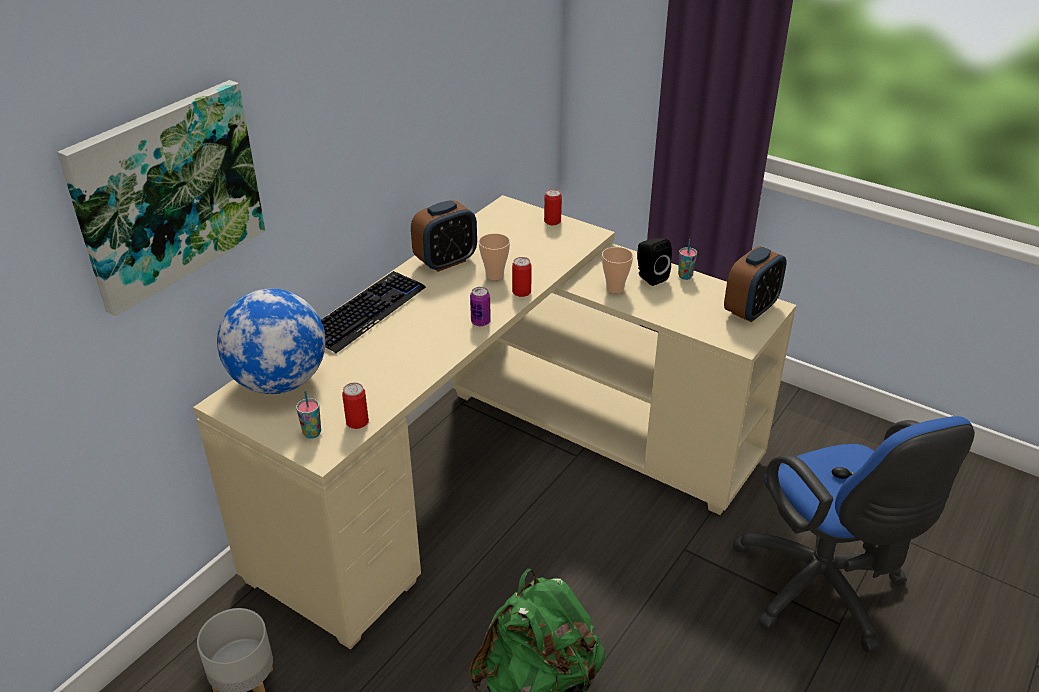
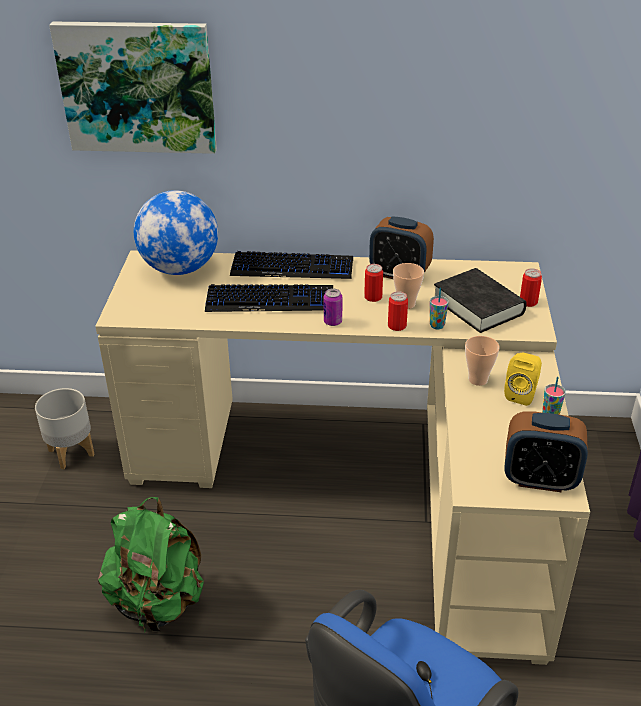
camera: 60 degrees right, 0 degrees up
cup [296,391,321,439] -> cup moved to [430,288,449,329]
can [342,383,369,429] -> can moved to [364,264,383,302]
black speaker [637,238,672,286] -> yellow speaker [504,353,542,406]
none -> keyboard [205,284,333,312]
none -> black book [434,268,527,333]

